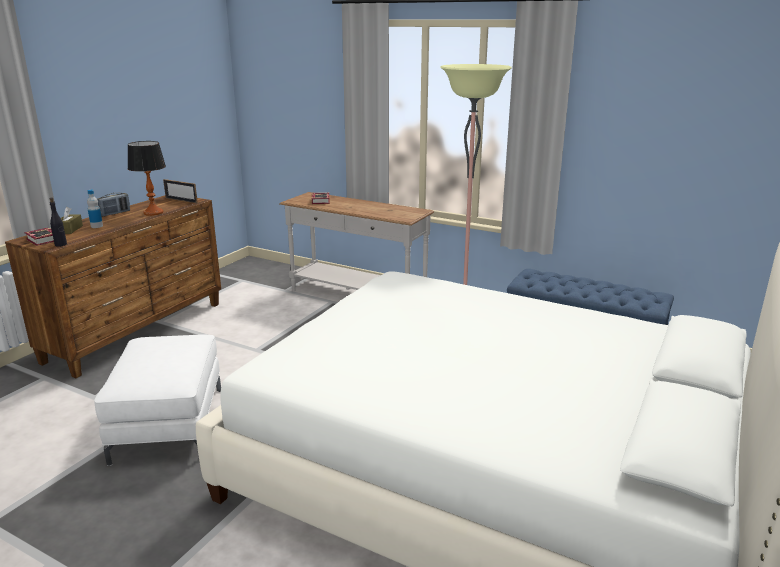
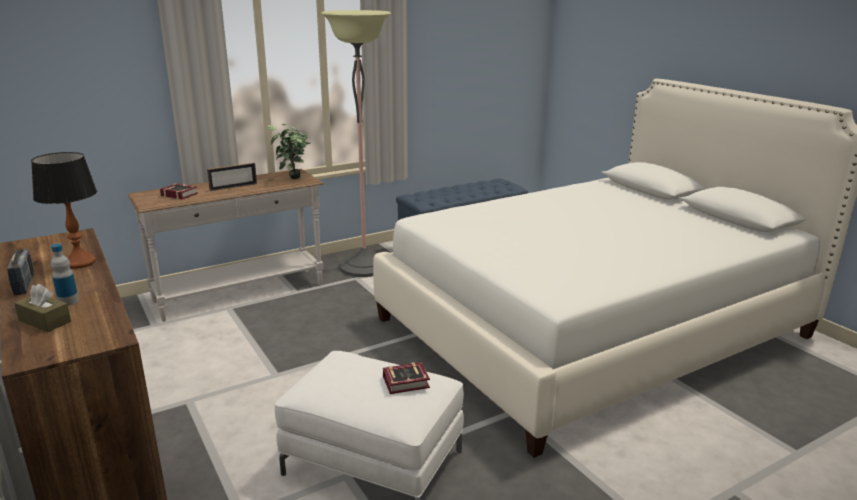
camera: 60 degrees left, 0 degrees up
book [25,228,54,246] -> book moved to [383,362,430,394]
black bottle [50,198,67,247] -> none
picture frame [163,179,198,203] -> picture frame moved to [207,163,257,191]
none -> potted plant [268,123,310,179]

